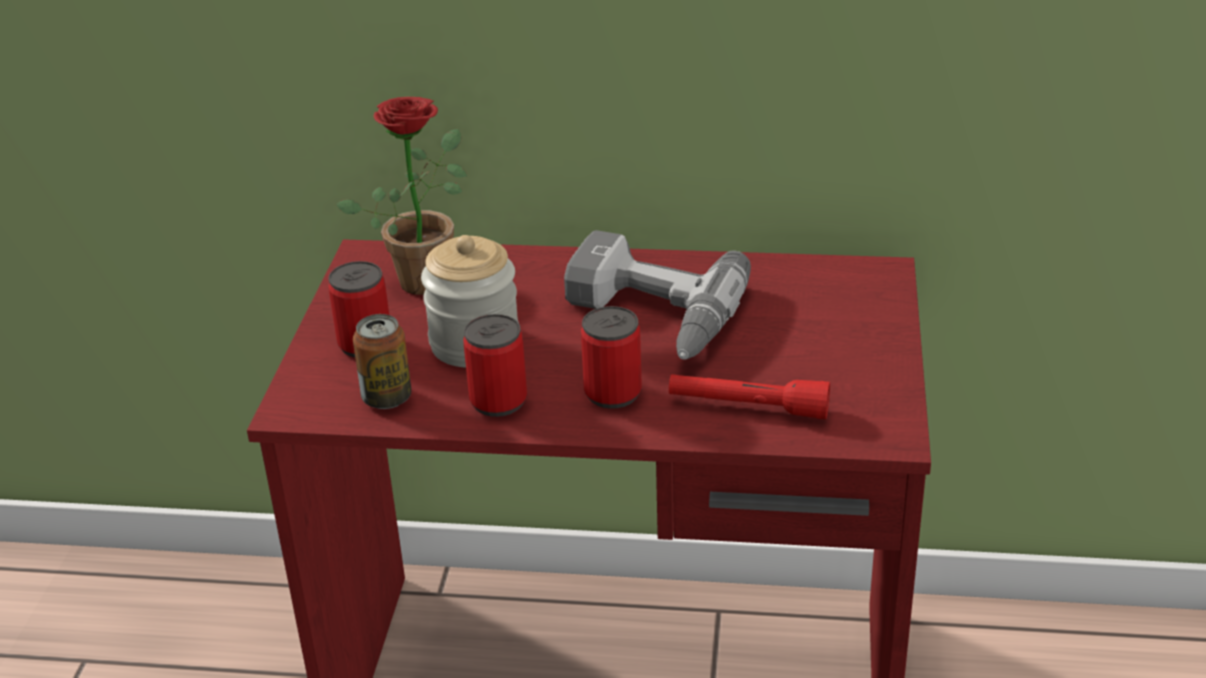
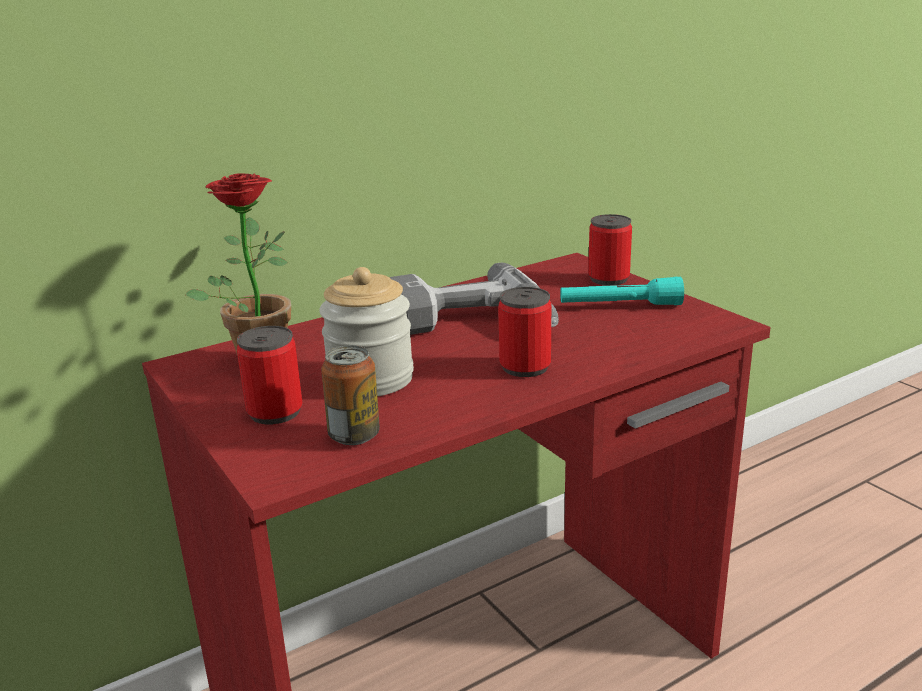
camera: 40 degrees left, 10 degrees down
can [463,314,527,417] -> can moved to [588,214,632,285]
red flashlight [669,374,830,419] -> none
none -> turquoise flashlight [560,277,684,305]

